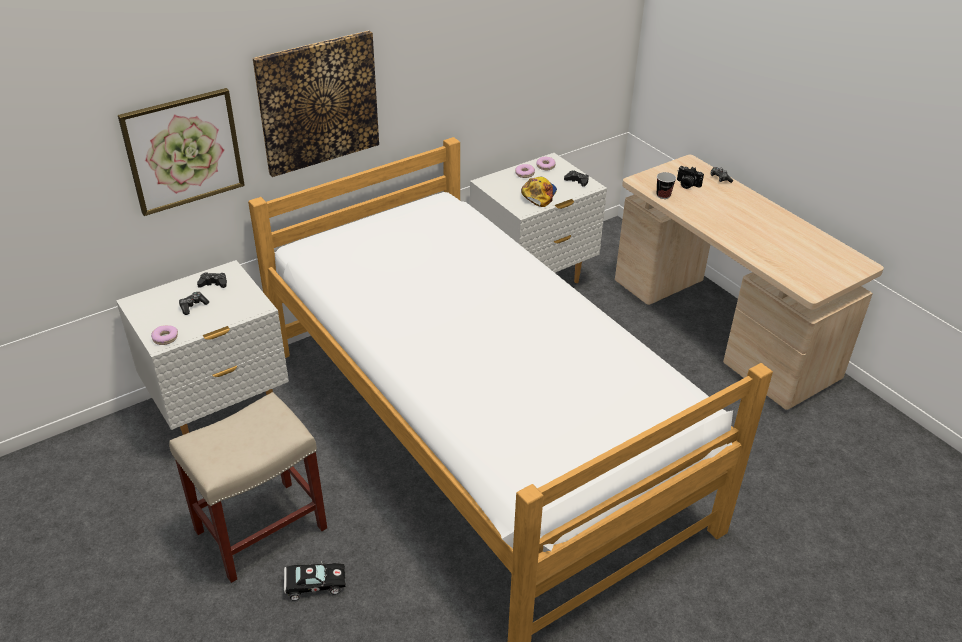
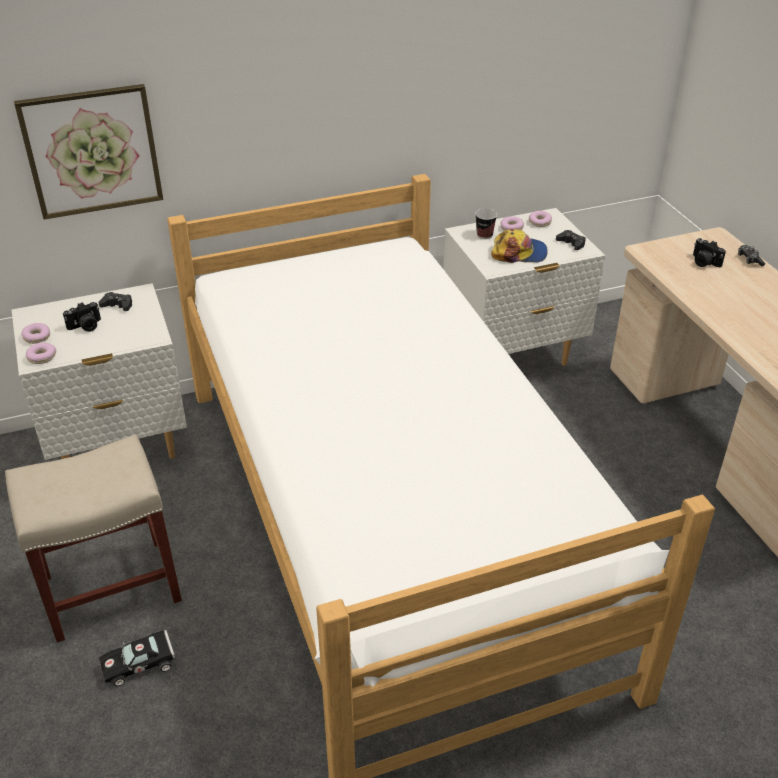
camera: 15 degrees right, 0 degrees up
game controller [179,292,209,315] -> camera [63,302,101,332]
picture [252,30,379,177] -> none
black toy car [284,561,345,601] -> black toy car turned 150 degrees clockwise [99,630,175,686]
cap [521,177,557,207] -> cap turned 60 degrees clockwise [491,228,548,263]
cup [657,172,676,199] -> cup moved to [475,209,497,239]
none -> donut [21,323,50,344]

